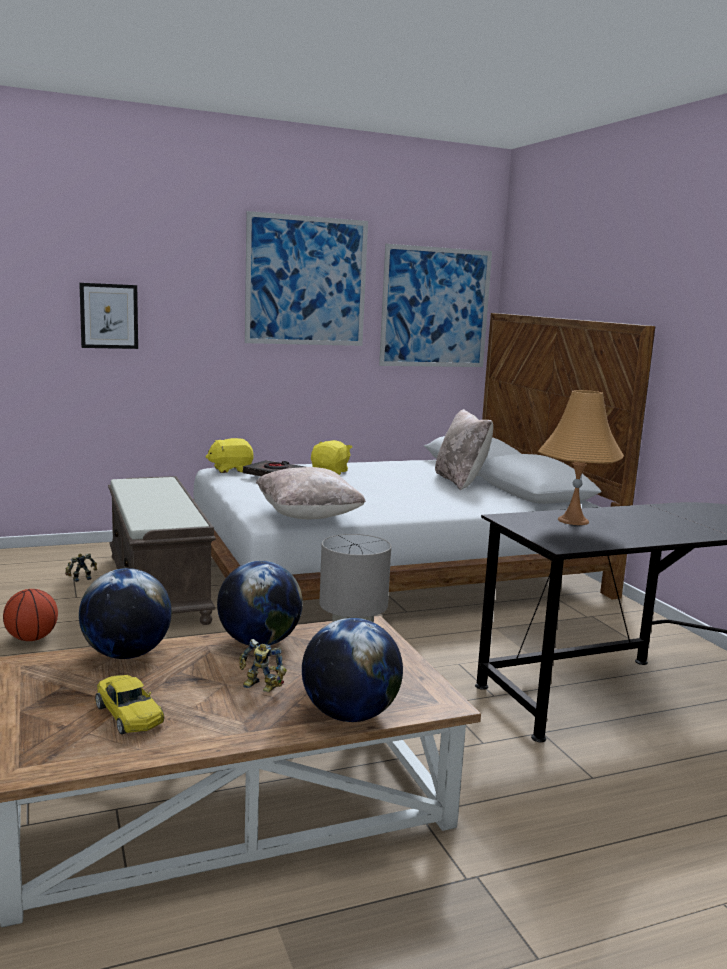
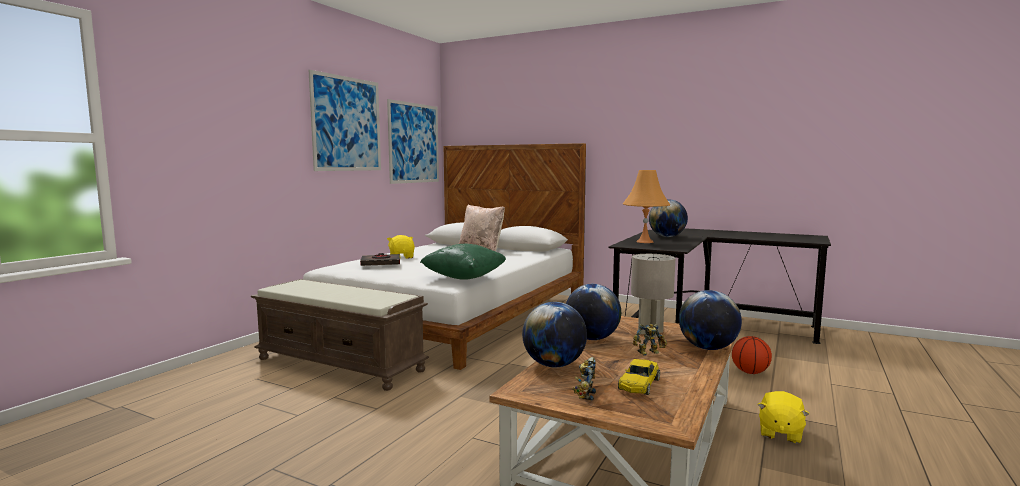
camera: 40 degrees left, 5 degrees down
basketball [3,589,58,641] -> basketball moved to [732,336,772,374]
toy robot [65,553,97,582] -> toy robot moved to [573,357,596,400]
picture [79,283,138,349] -> none
yellow toy car [95,675,164,734] -> yellow toy car turned 105 degrees clockwise [618,359,660,395]
yellow plush toy [206,438,254,473] -> yellow plush toy moved to [757,391,809,444]
beige pillow [256,467,366,519] -> green pillow [420,244,506,280]
none -> globe [649,199,688,237]

